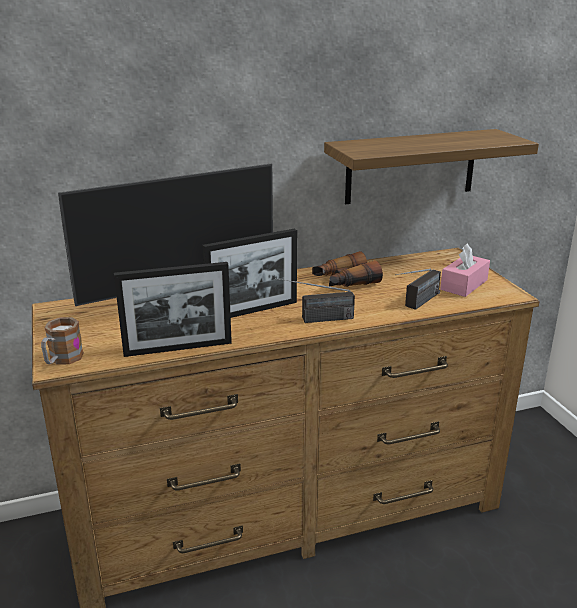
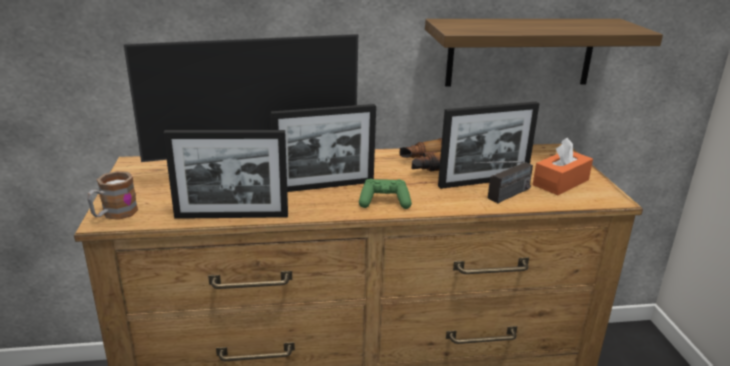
camera: 10 degrees right, 0 degrees up
radio [275,278,355,323] -> green game controller [359,179,412,209]
pink tissue box [440,243,490,297] -> orange tissue box [533,137,593,195]
none -> picture frame [438,102,540,189]

